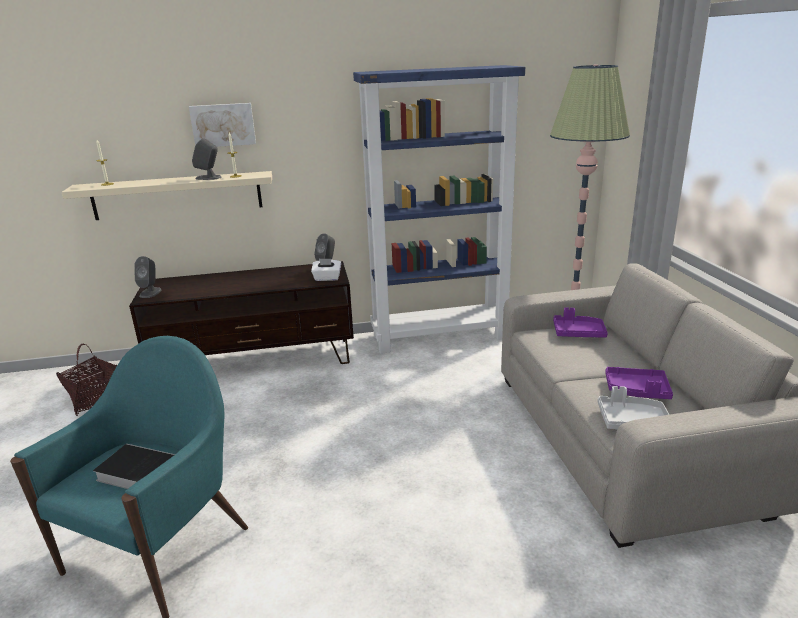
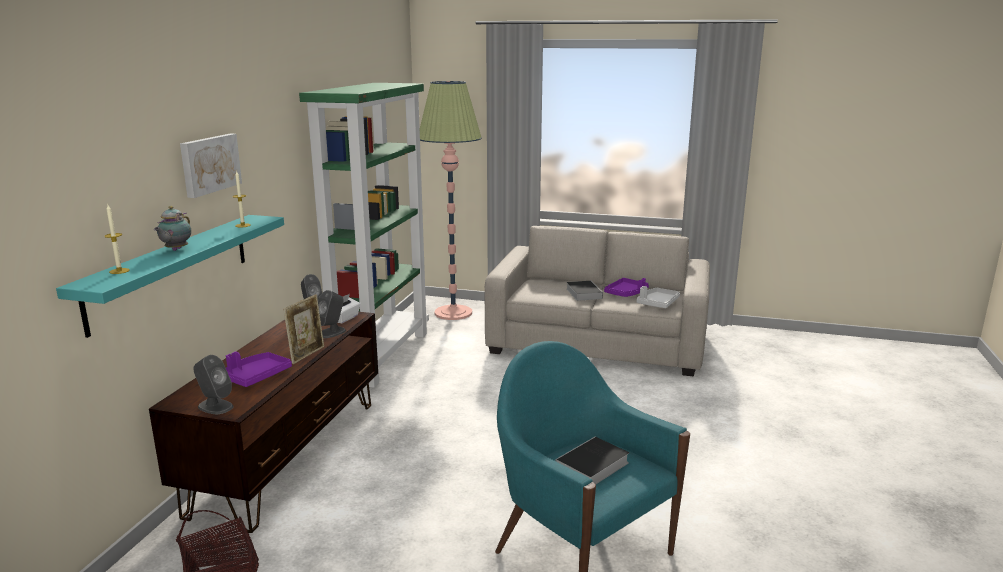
camera: 65 degrees left, 5 degrees down
beige shelf [62,171,272,220] -> turquoise shelf [56,215,284,338]
grey speaker [192,138,221,180] -> grey speaker moved to [318,290,346,338]
blue bookcase [353,65,525,354] -> green bookcase [299,83,429,388]
purple tray [553,307,608,337] -> purple tray moved to [226,352,292,387]
none -> teapot [154,206,191,251]
none -> picture frame [283,294,324,364]
none -> book [566,281,603,301]

